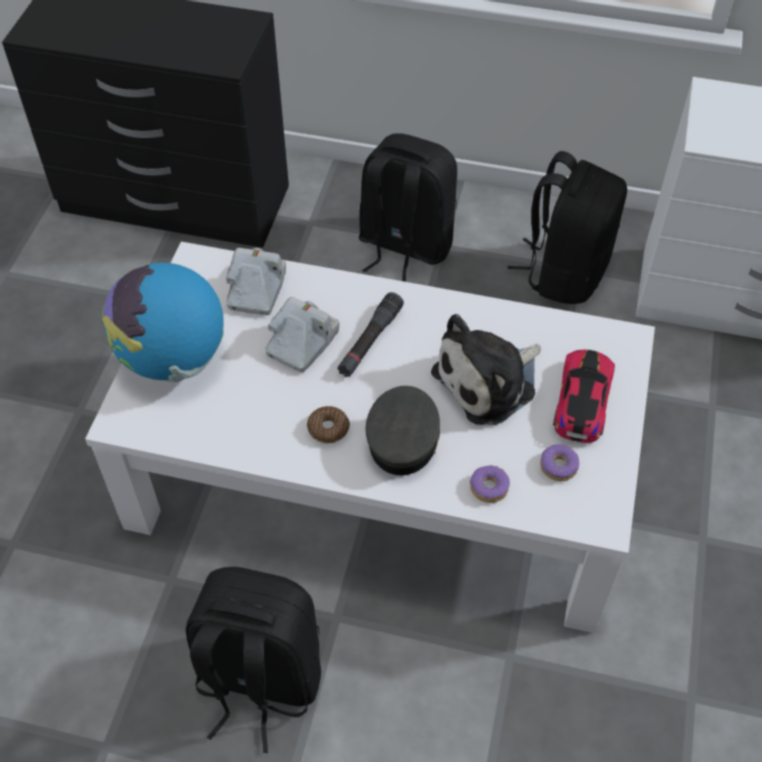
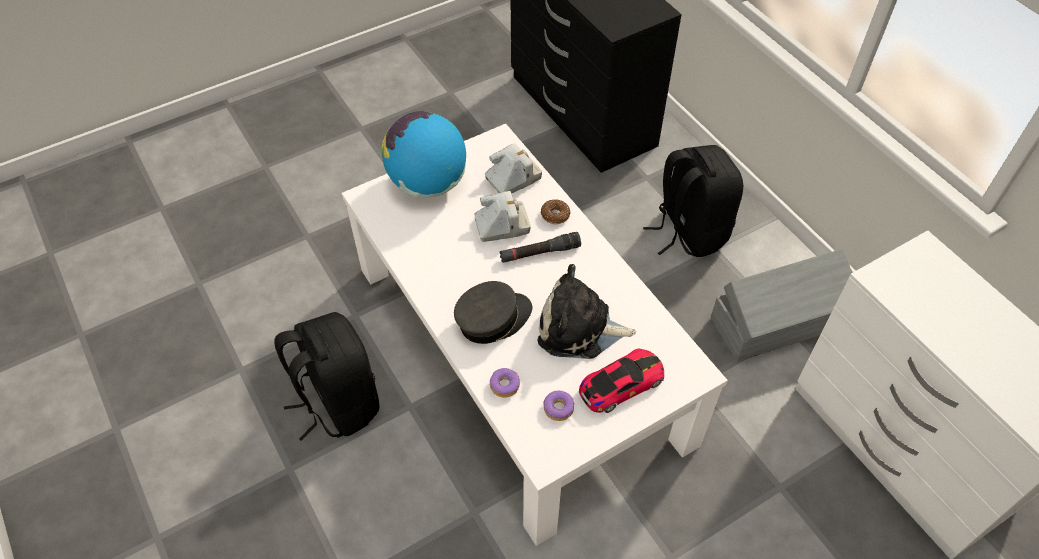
camera: 45 degrees right, 0 degrees up
donut [307,406,350,443] -> donut moved to [541,199,570,224]
black backpack [507,151,627,304] -> grey storage box [711,249,852,362]

